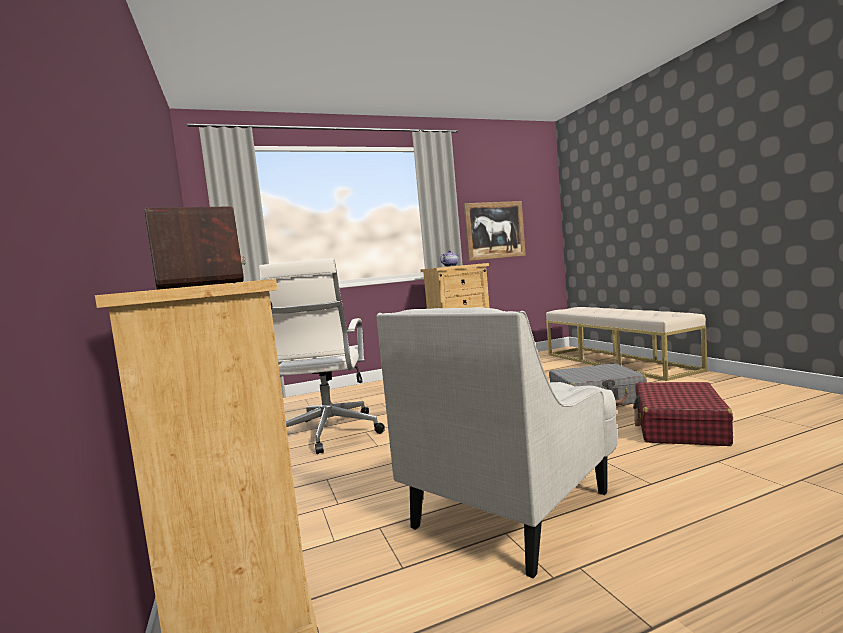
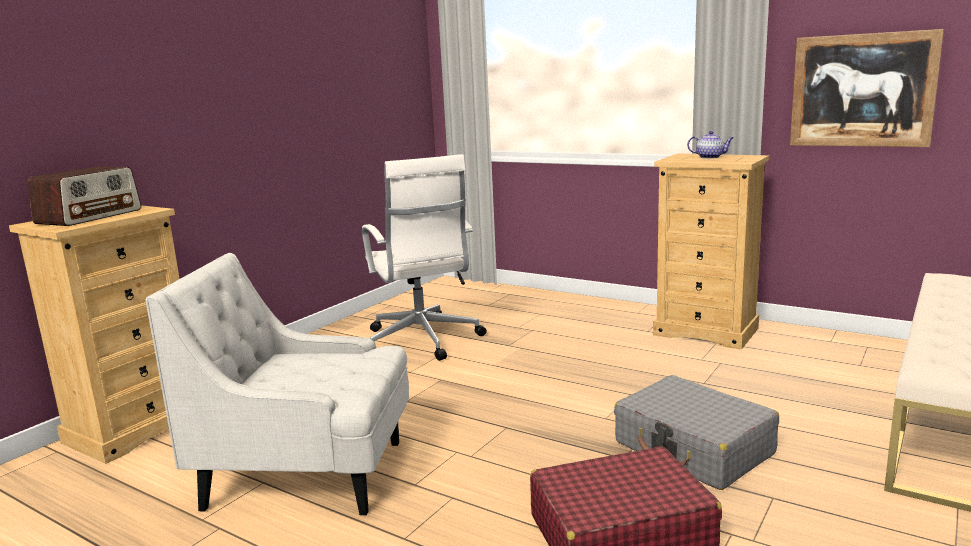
camera: 55 degrees right, 10 degrees up
white office chair [259,258,385,454] -> white office chair turned 75 degrees counterclockwise [362,154,487,361]

